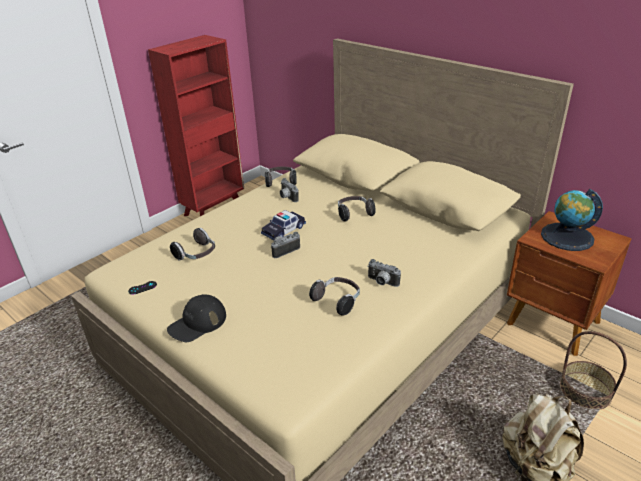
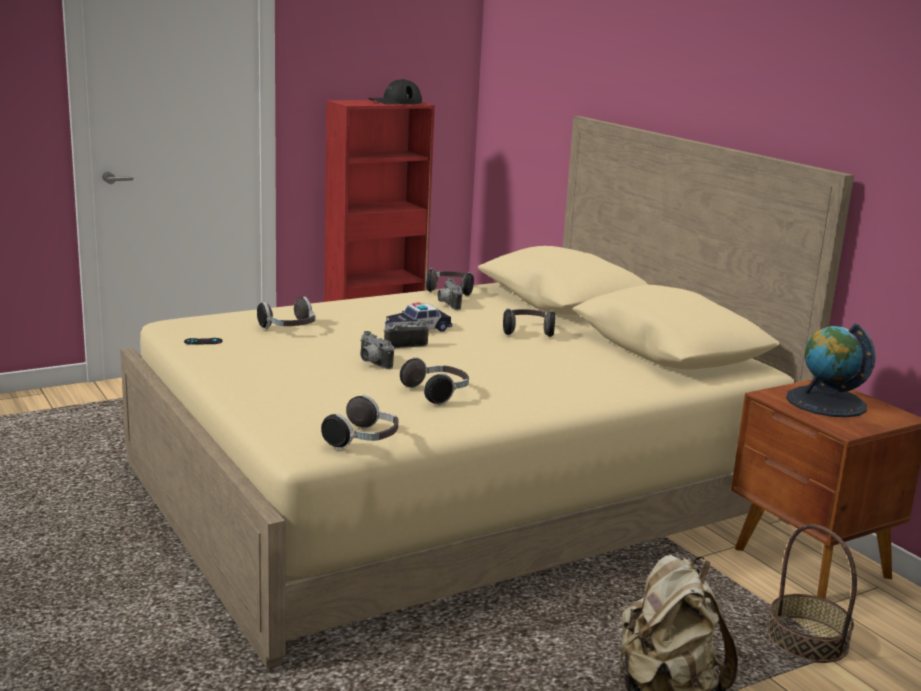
camera: 15 degrees right, 15 degrees down
black cap [167,294,226,342] -> black cap moved to [368,79,422,104]
camera [367,259,401,287] -> camera moved to [360,331,394,369]
none -> headphones [321,395,398,449]

